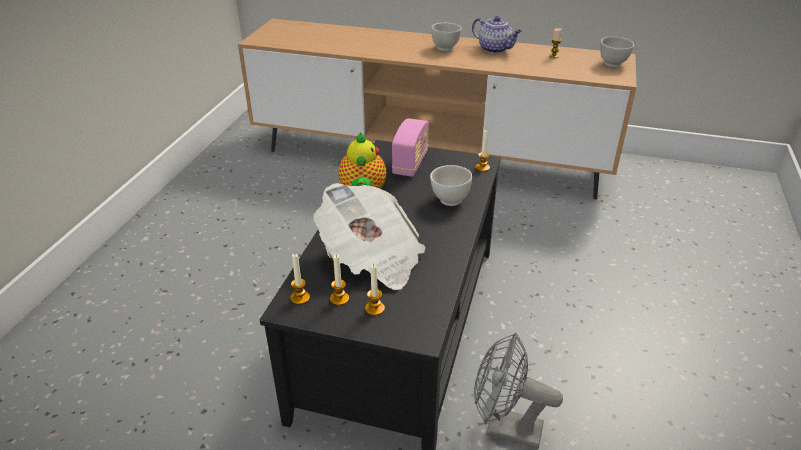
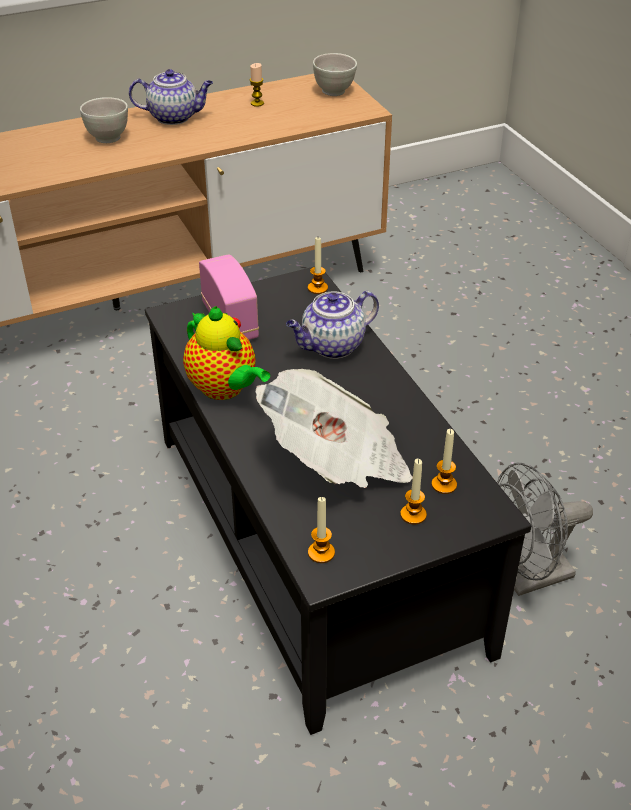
camera: 40 degrees left, 5 degrees up
candle [330,254,349,306] -> candle moved to [432,429,457,494]
white bowl [430,165,472,206] -> teapot [286,291,379,359]

